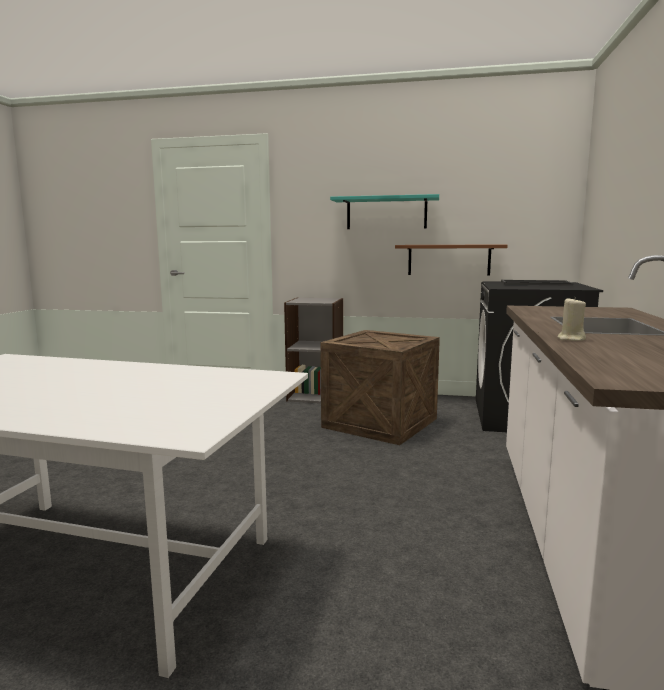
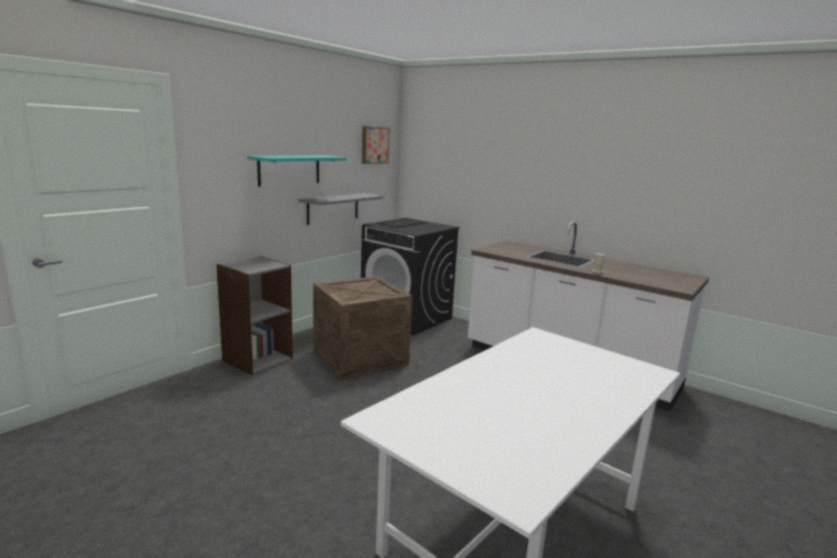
camera: 65 degrees left, 5 degrees up
brown shelf [395,244,508,276] -> grey shelf [299,193,383,225]
none -> picture [362,126,390,164]

